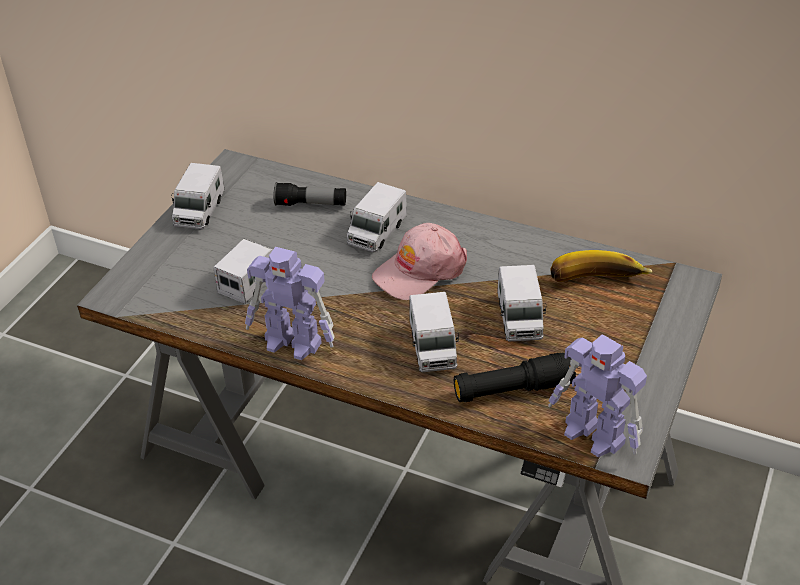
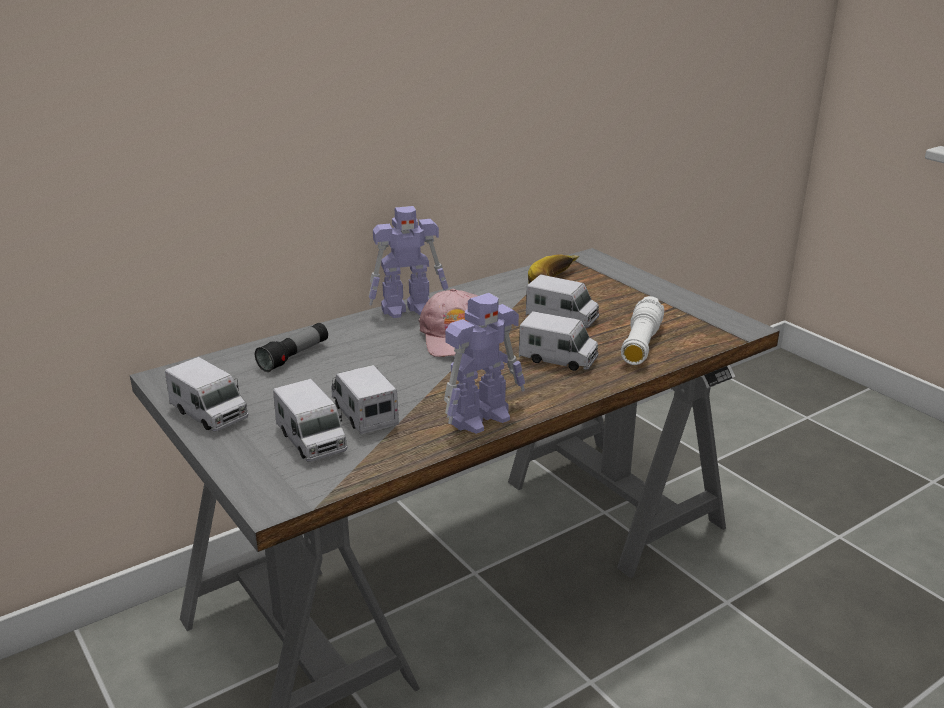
camera: 60 degrees left, 15 degrees down
toy truck [347,182,407,253] -> toy truck moved to [273,379,348,462]
black flashlight [454,353,576,402] -> white flashlight [621,296,664,365]
toy robot [548,334,647,457] -> toy robot moved to [369,206,448,318]

